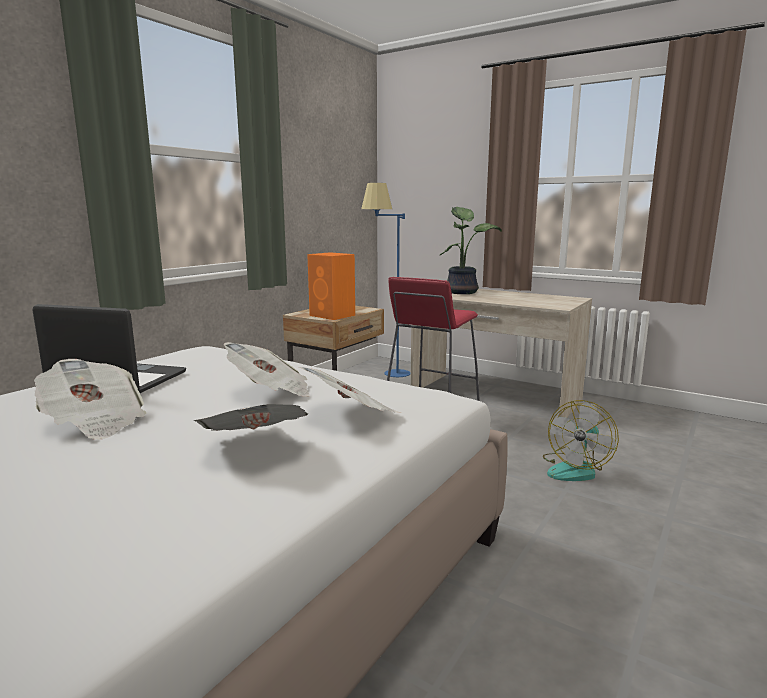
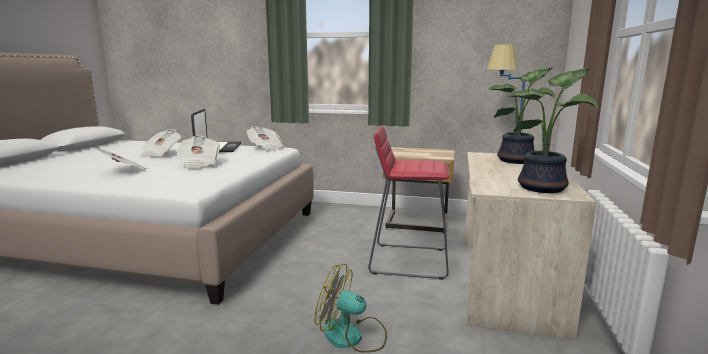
camera: 70 degrees right, 0 degrees up
newspaper [299,367,401,413] -> newspaper moved to [246,126,284,151]
orange speaker [307,252,355,320] -> none
none -> potted plant [507,68,598,193]

